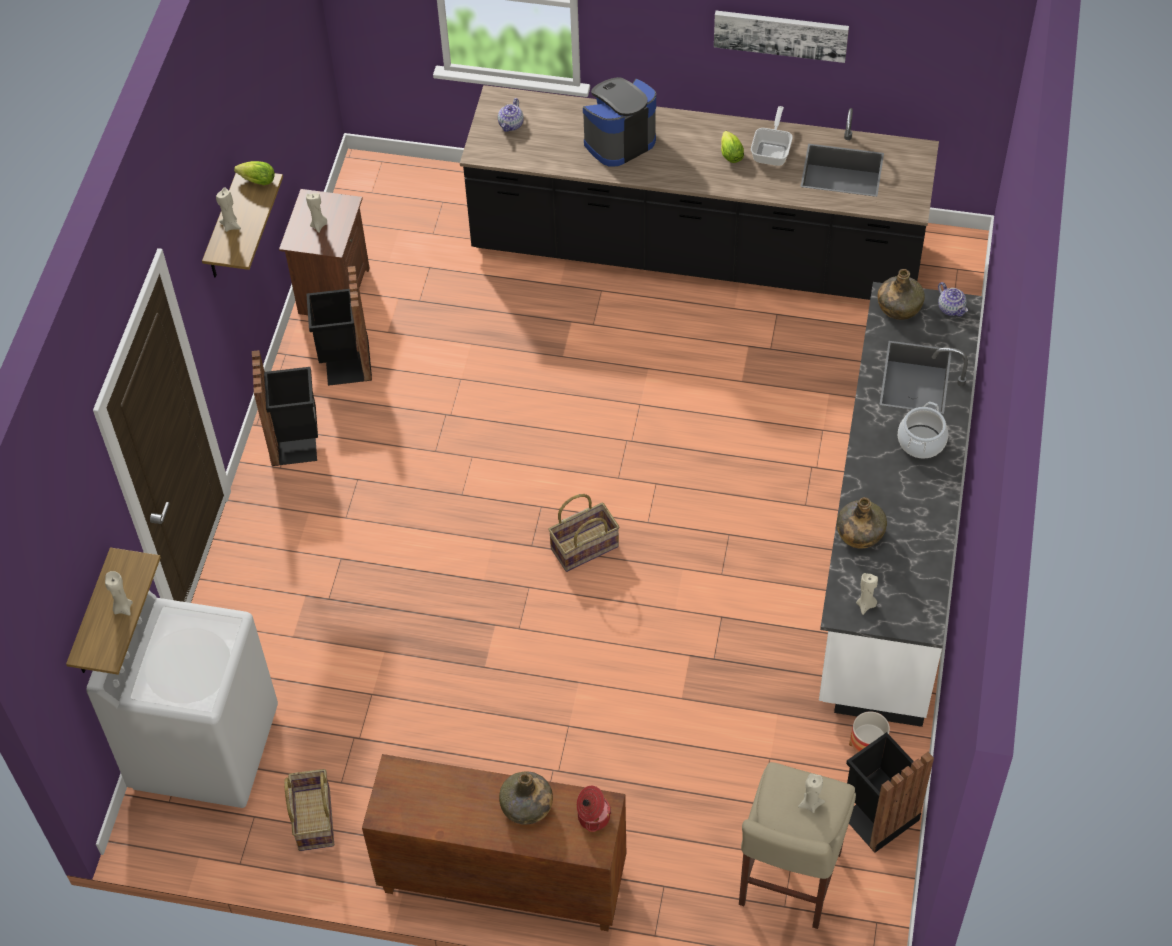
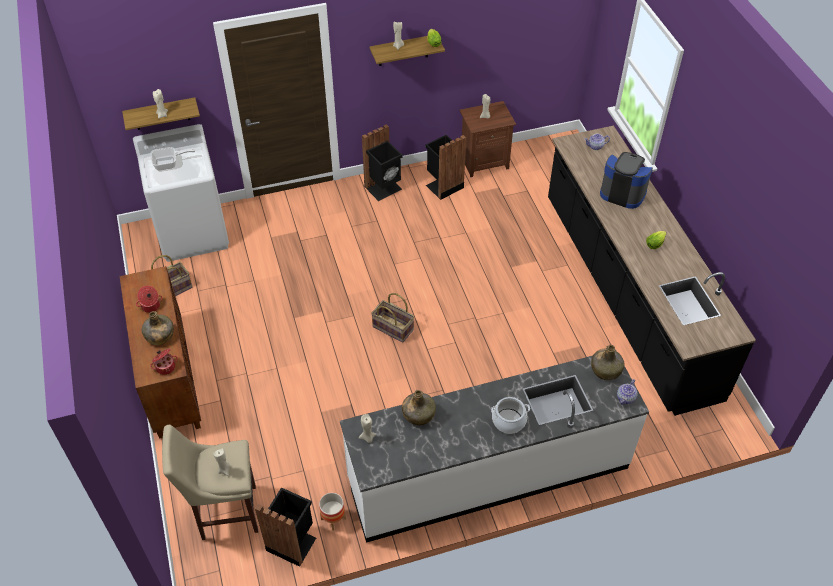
camera: 60 degrees right, 5 degrees down
picture [714,11,849,63] -> none
frying pan [751,106,793,166] -> frying pan moved to [151,147,195,171]
none -> cooking pot [136,286,162,313]

